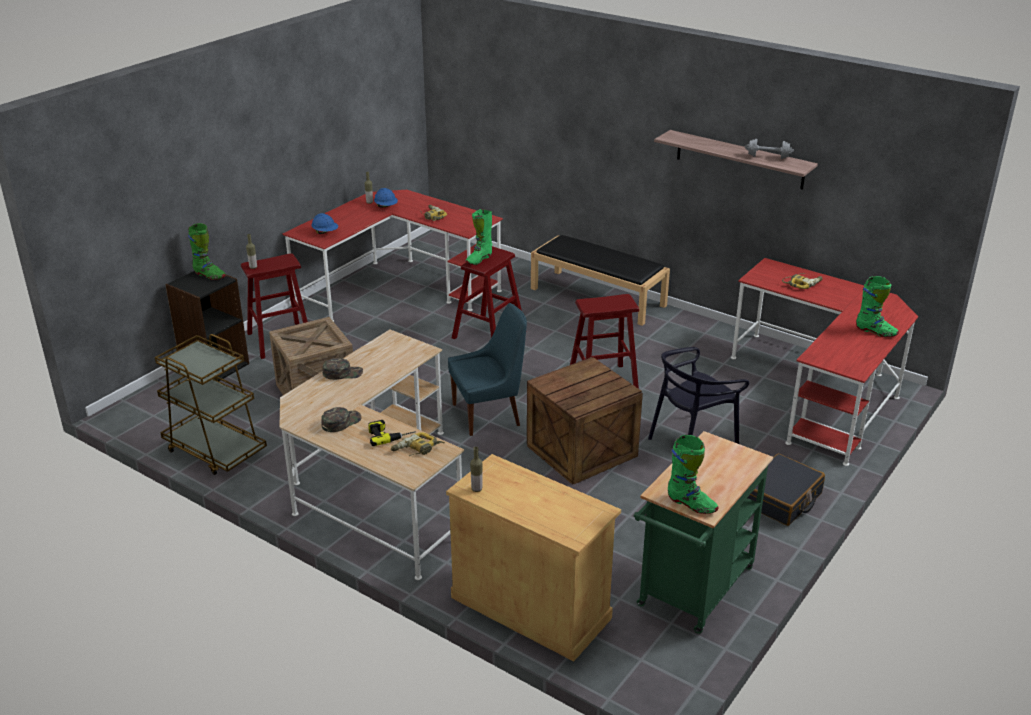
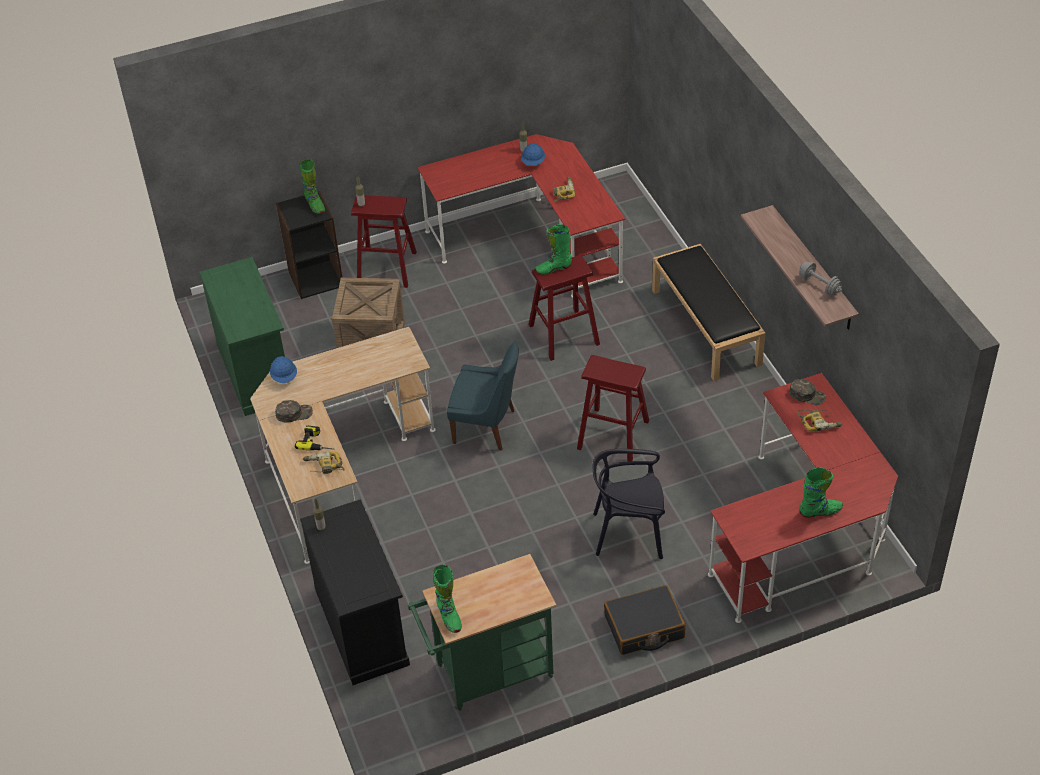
camera: 35 degrees right, 15 degrees up
brown cart [155,334,267,475] -> green cabinet [200,257,285,416]
blue hard hat [311,213,338,234] -> blue hard hat moved to [270,356,297,383]
green cap [322,358,363,380] -> green cap moved to [789,379,826,405]
beige cabinet [446,454,621,661] -> black cabinet [300,499,410,685]
crate [527,357,643,484] -> none
green boot [856,276,899,337] -> green boot turned 75 degrees counterclockwise [800,467,843,518]

